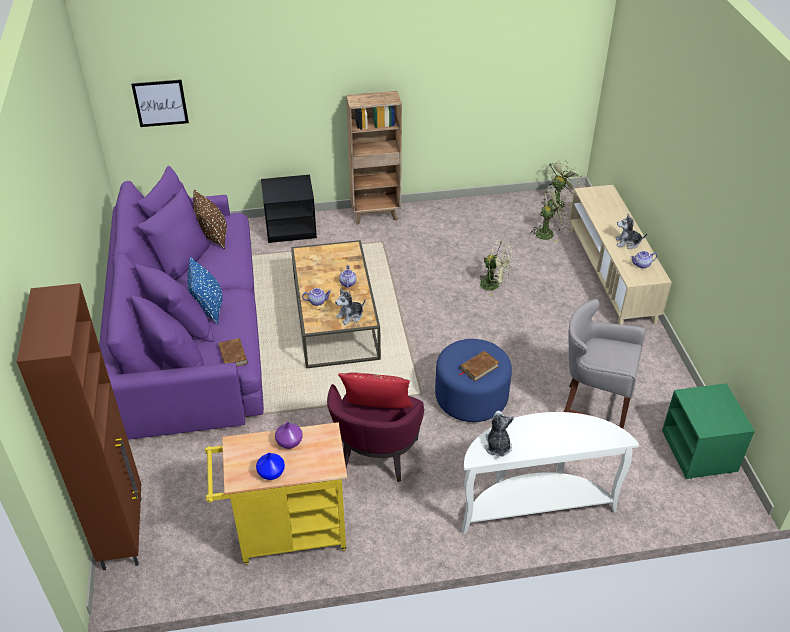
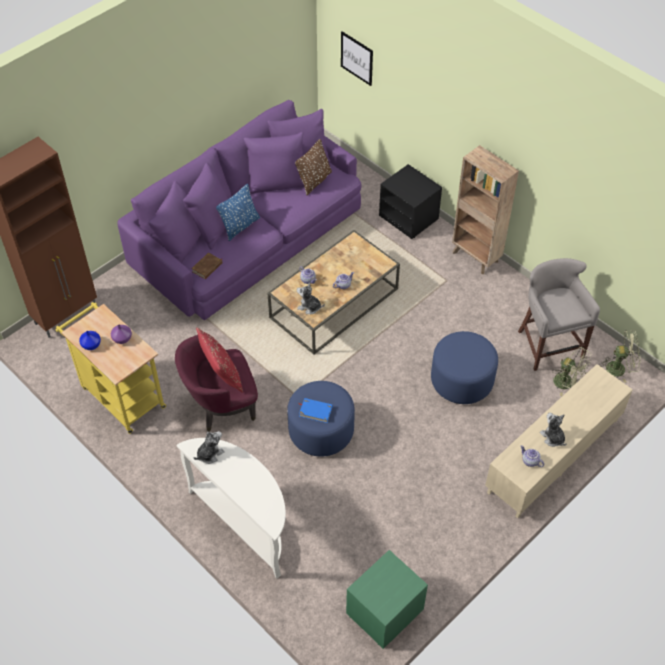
camera: 55 degrees right, 10 degrees up
brown book [459,351,499,381] -> blue book [299,398,333,423]
green fan [477,240,513,296] -> blue ottoman [431,331,498,404]
grey stool [564,299,645,428] -> grey stool moved to [518,258,600,371]

